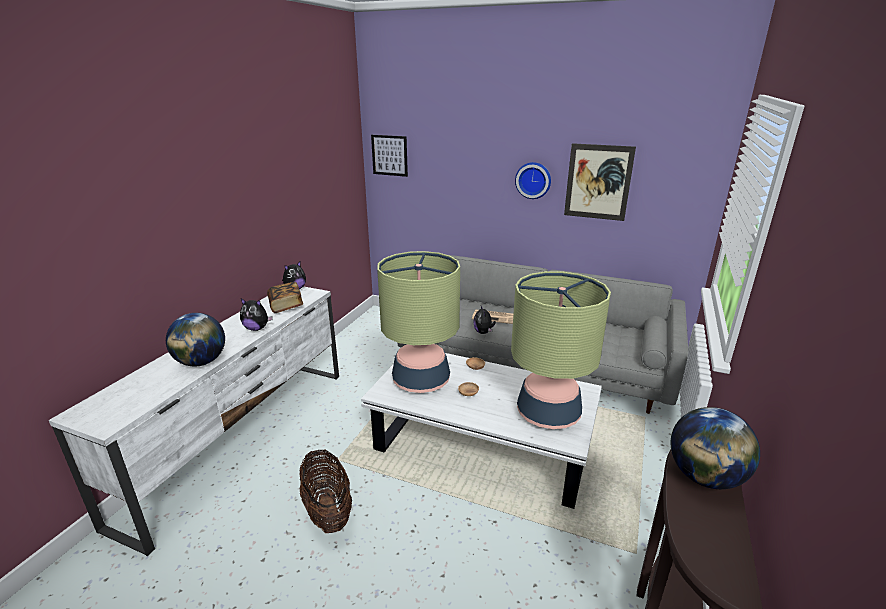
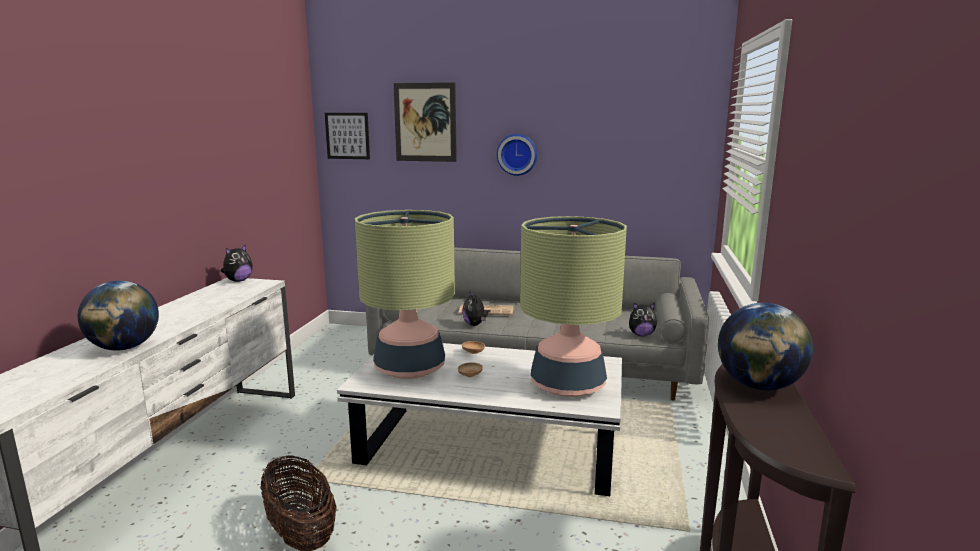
camera: 10 degrees left, 10 degrees down
plush toy [240,299,273,331] -> plush toy moved to [629,303,657,336]
book [267,282,303,313] -> none
picture [564,143,636,221] -> picture moved to [393,82,457,162]

